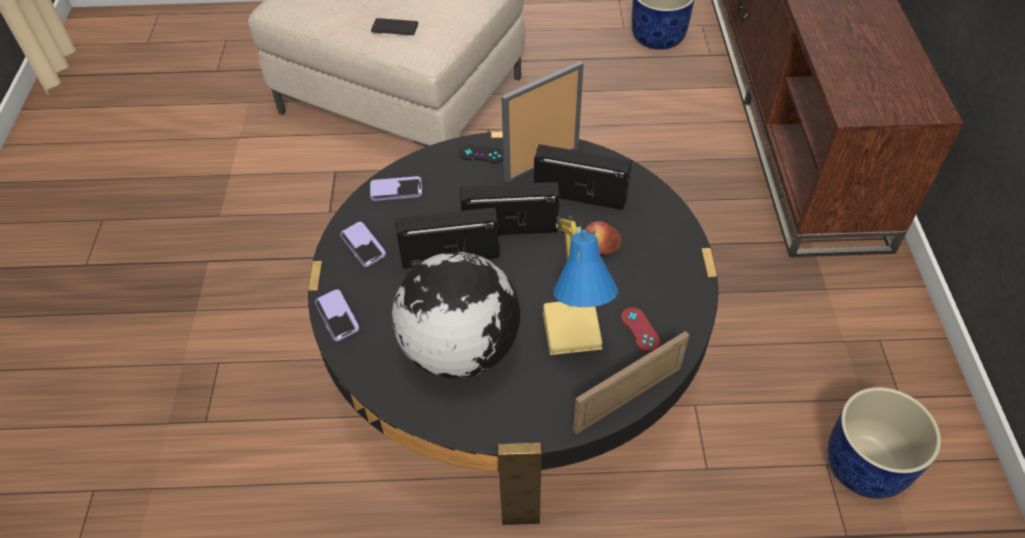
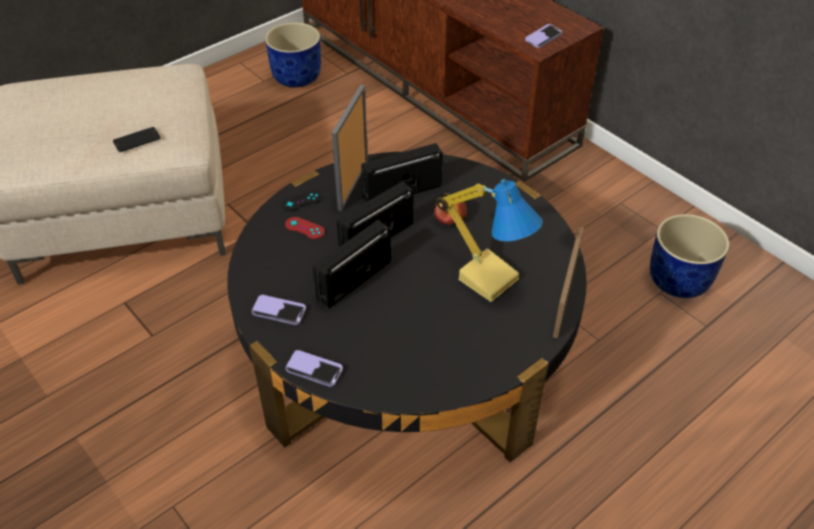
camera: 40 degrees left, 5 degrees down
phone [370,176,422,201] -> phone moved to [525,24,563,48]
globe [392,252,520,379] -> none
red game controller [621,307,660,351] -> red game controller moved to [285,217,325,239]

